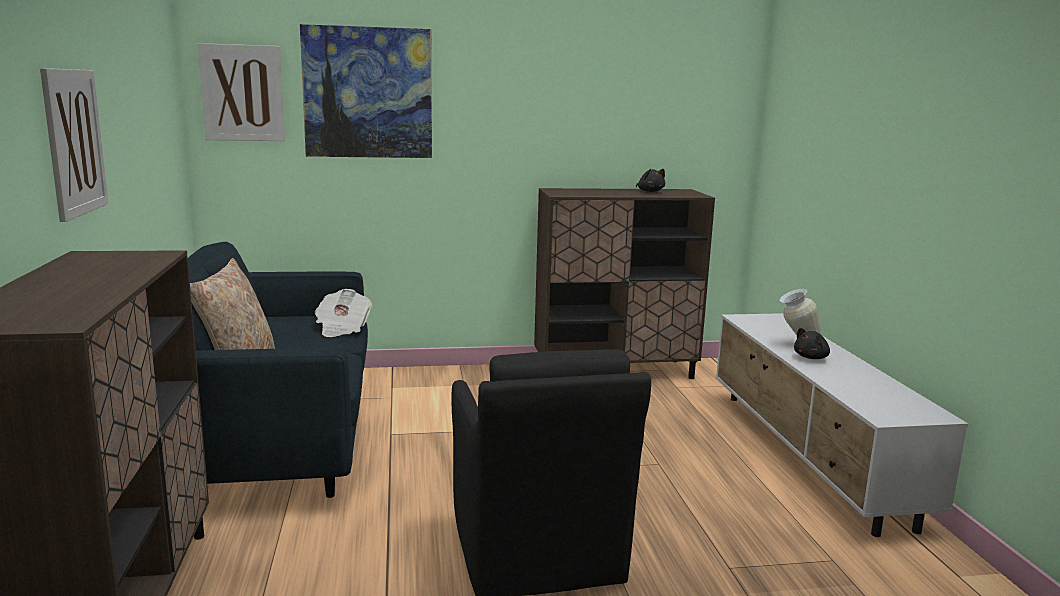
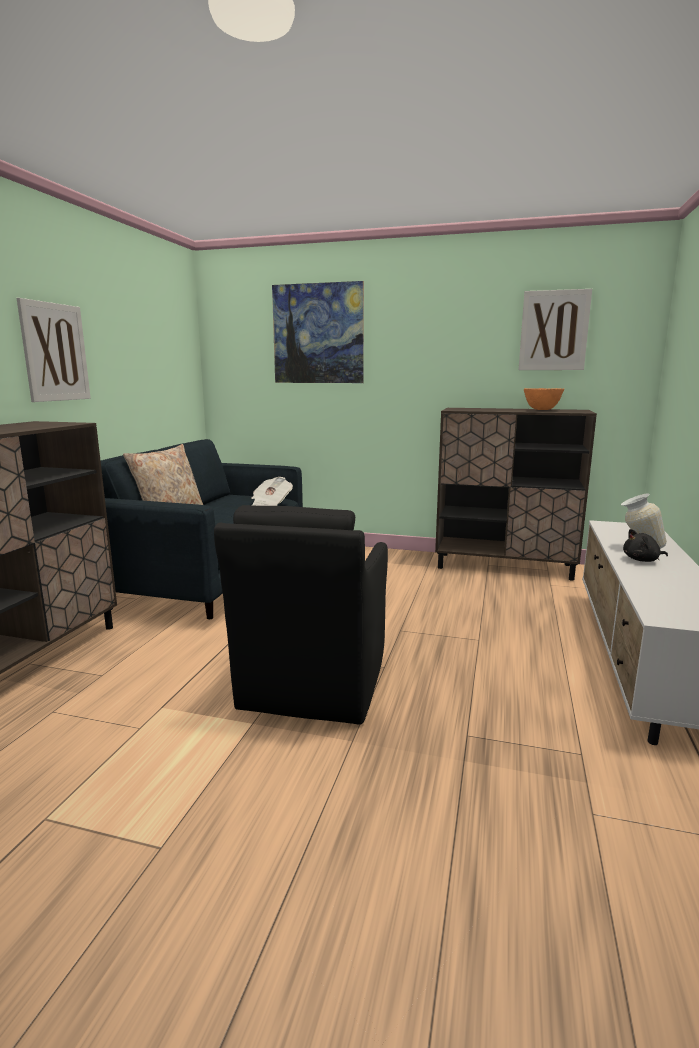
camera: 25 degrees right, 0 degrees up
picture [198,43,285,141] -> picture moved to [519,289,592,370]
black plush toy [636,169,665,192] -> orange bowl [524,388,564,410]

